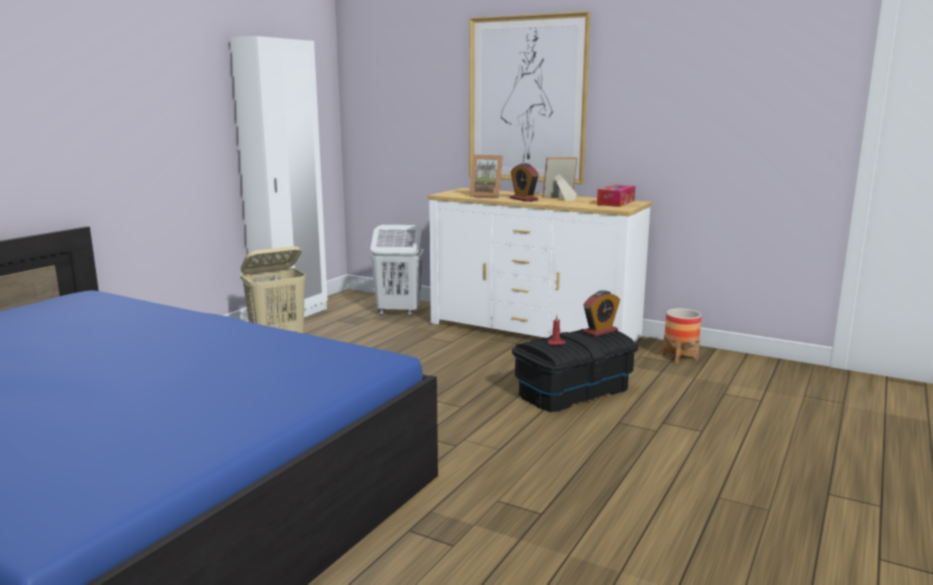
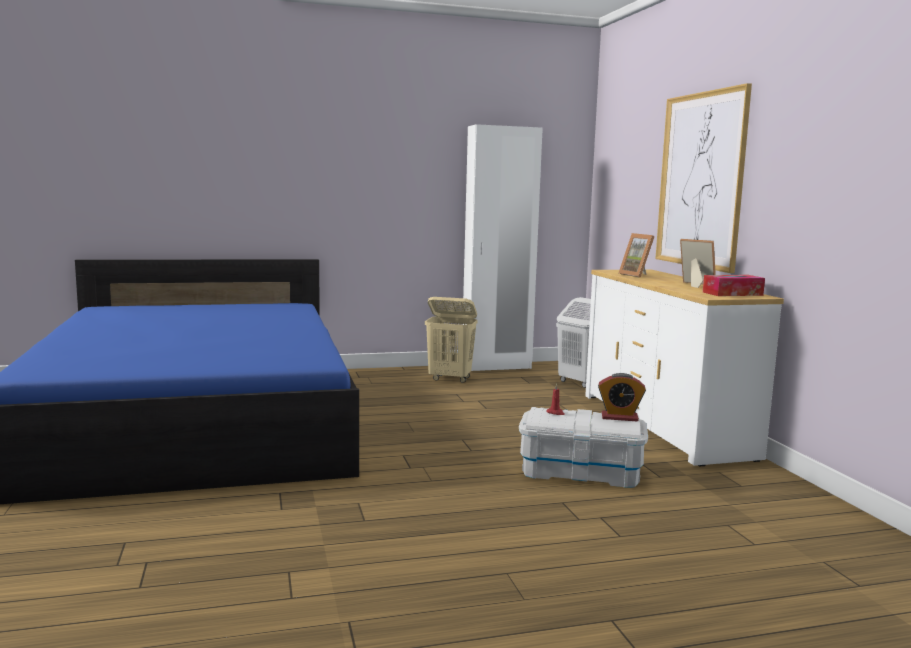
camera: 45 degrees right, 5 degrees down
alarm clock [510,163,539,202] -> none
black storage box [512,329,639,412] -> white storage box [519,407,648,488]
planter [663,309,701,363] -> none

